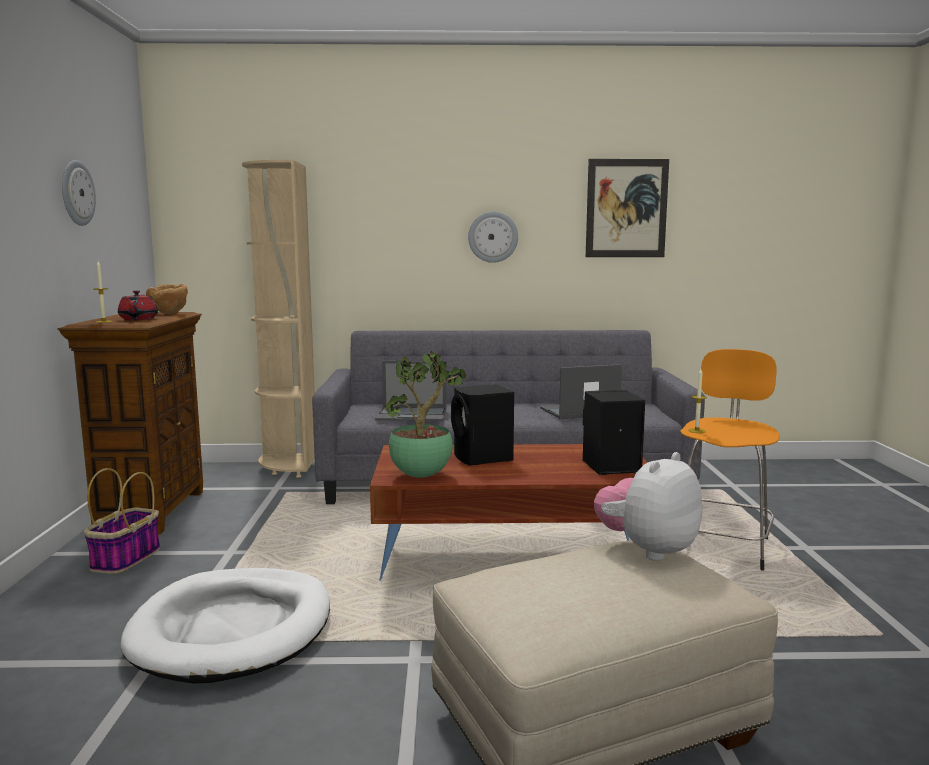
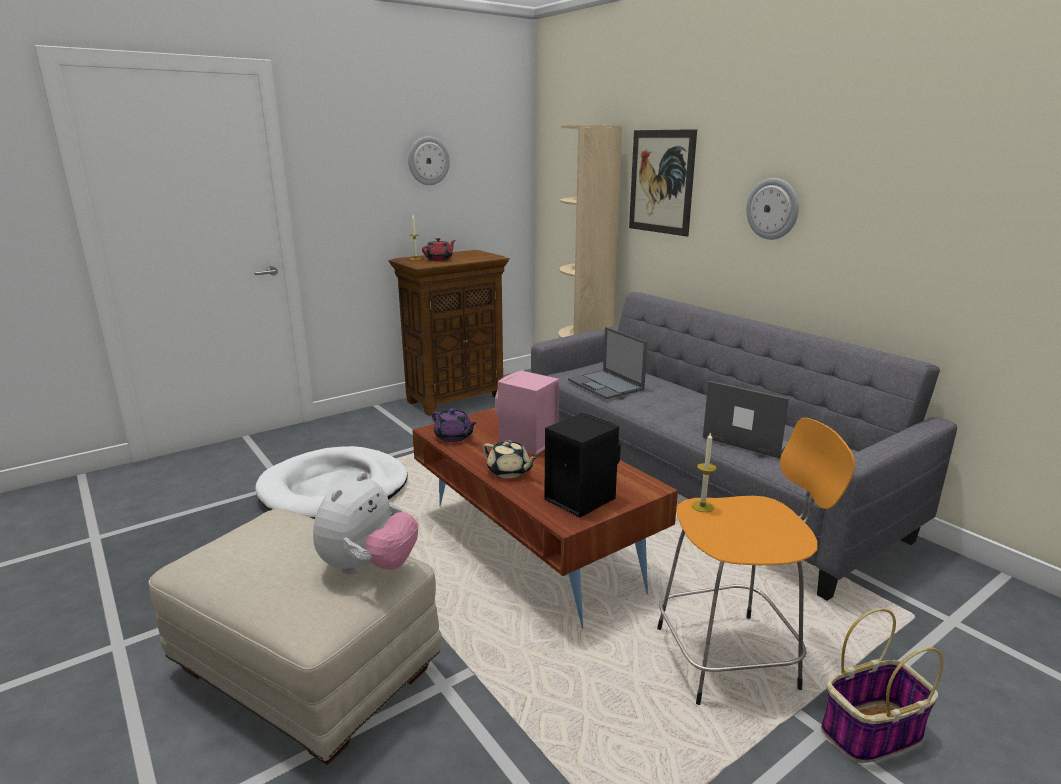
camera: 55 degrees right, 10 degrees up
basket [84,468,160,574] -> basket moved to [821,608,943,763]
brown bowl [146,284,188,314] -> none
potted plant [385,351,466,478] -> purple teapot [432,408,477,442]
black speaker [451,384,514,466] -> pink speaker [495,370,559,455]
picture [586,159,669,257] -> picture moved to [629,129,697,236]
plush toy [594,452,702,561] -> plush toy turned 105 degrees clockwise [313,472,418,574]
none -> beige teapot [483,440,539,478]

